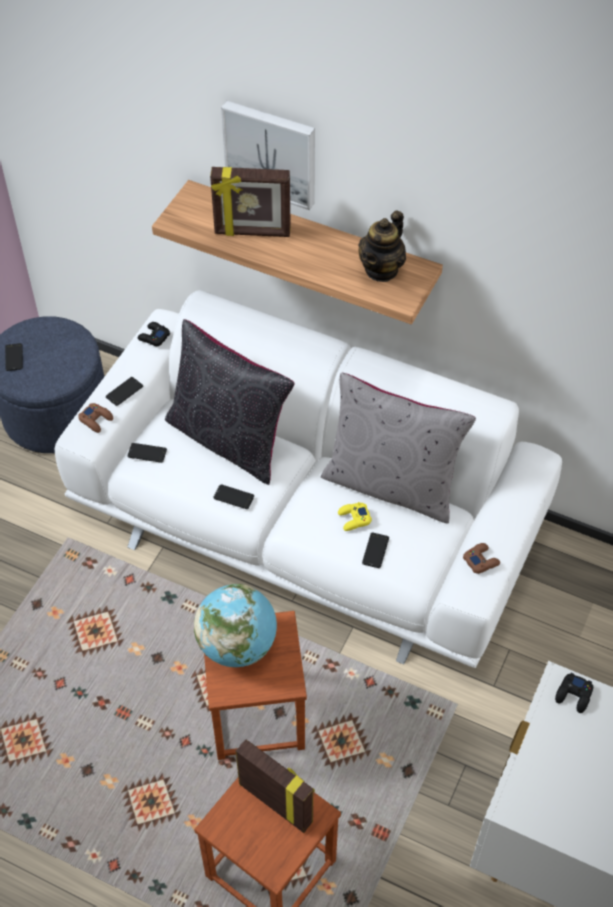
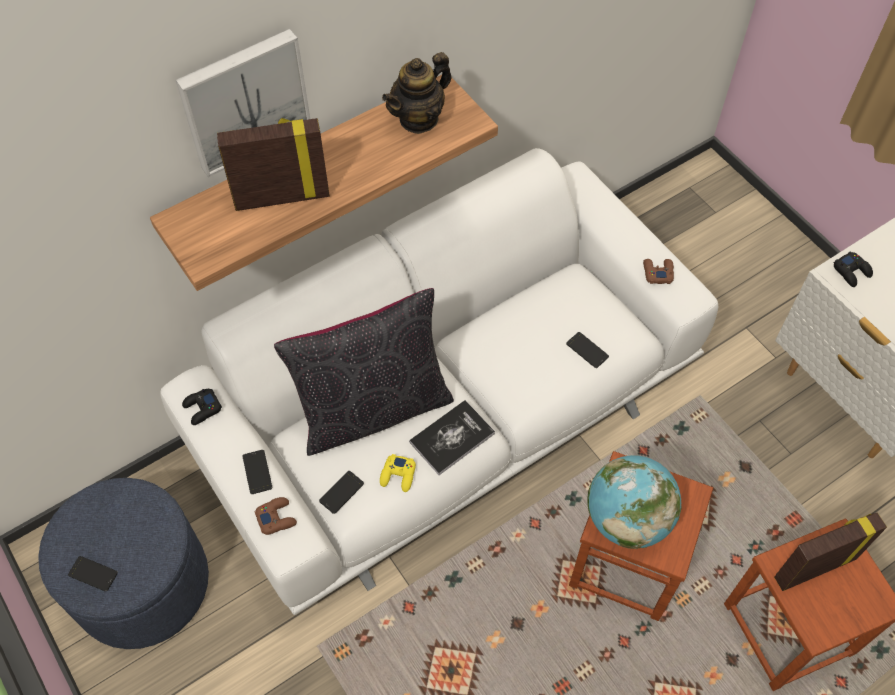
camera: 60 degrees left, 5 degrees up
picture frame [210,167,291,237] -> picture frame turned 135 degrees counterclockwise [217,118,330,211]
phone [213,484,254,509] -> book [409,400,495,475]
grey pillow [321,373,476,523] -> none
yellow game controller [338,502,372,531] -> yellow game controller moved to [380,454,416,492]
teapot [358,210,406,282] -> teapot turned 75 degrees clockwise [382,52,452,134]

